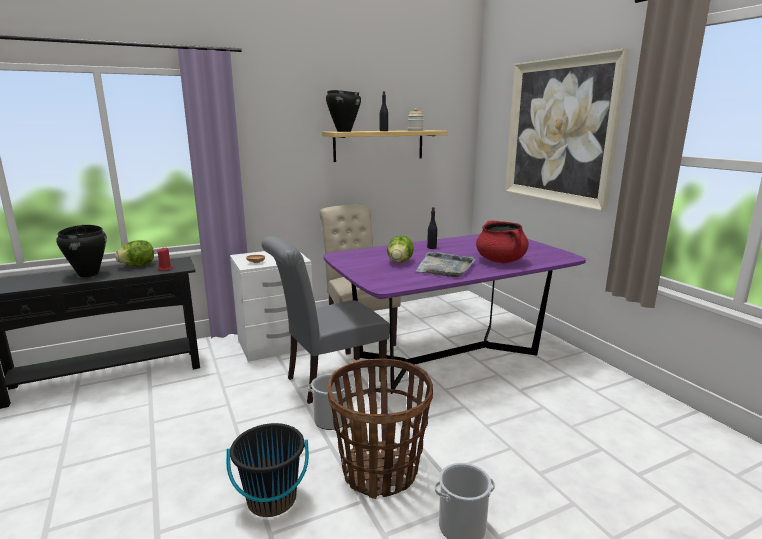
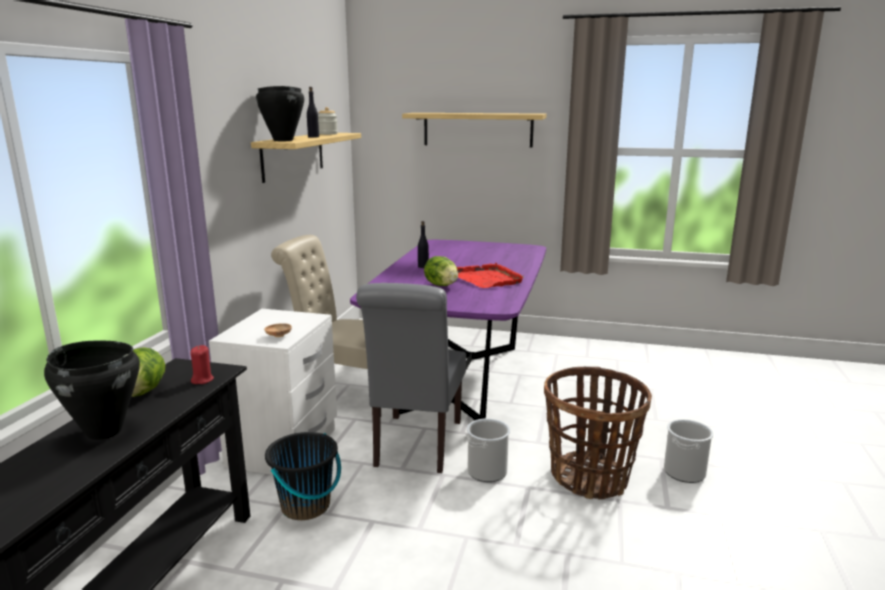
camera: 50 degrees left, 0 degrees up
black bucket [226,423,309,517] -> black bucket moved to [265,432,341,520]
grey tray [416,252,476,277] -> red tray [457,263,524,288]
red cooking pot [476,221,529,263] -> none
picture [505,48,629,211] -> shelf [402,113,546,147]

